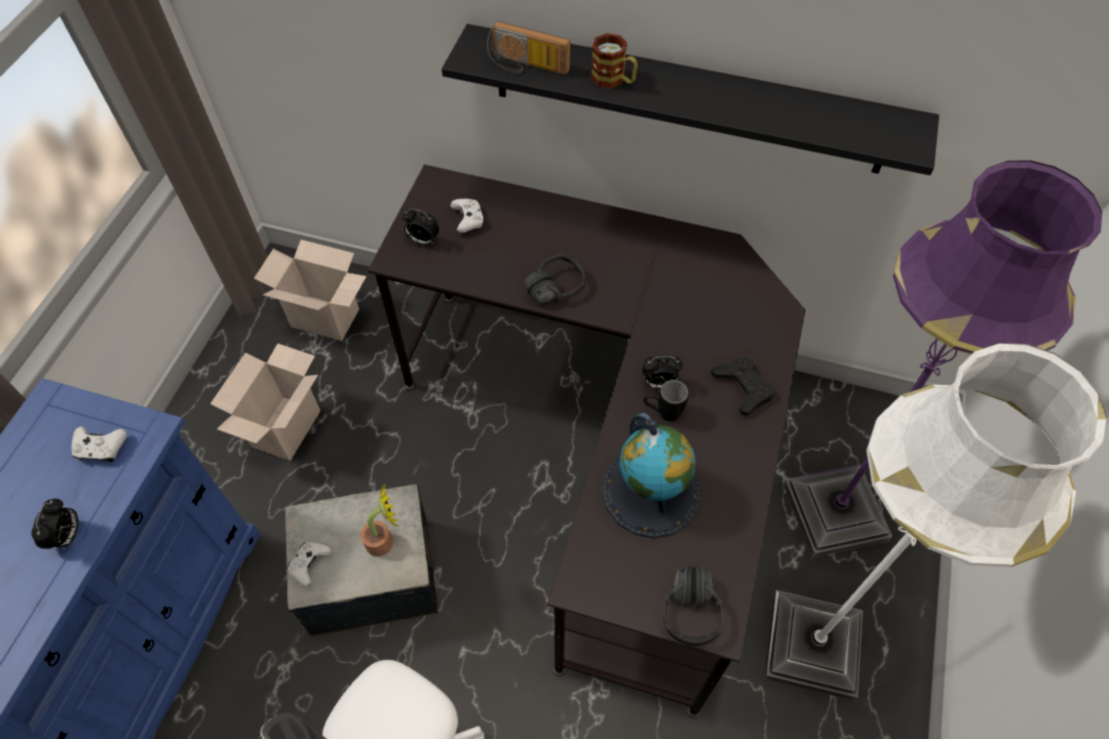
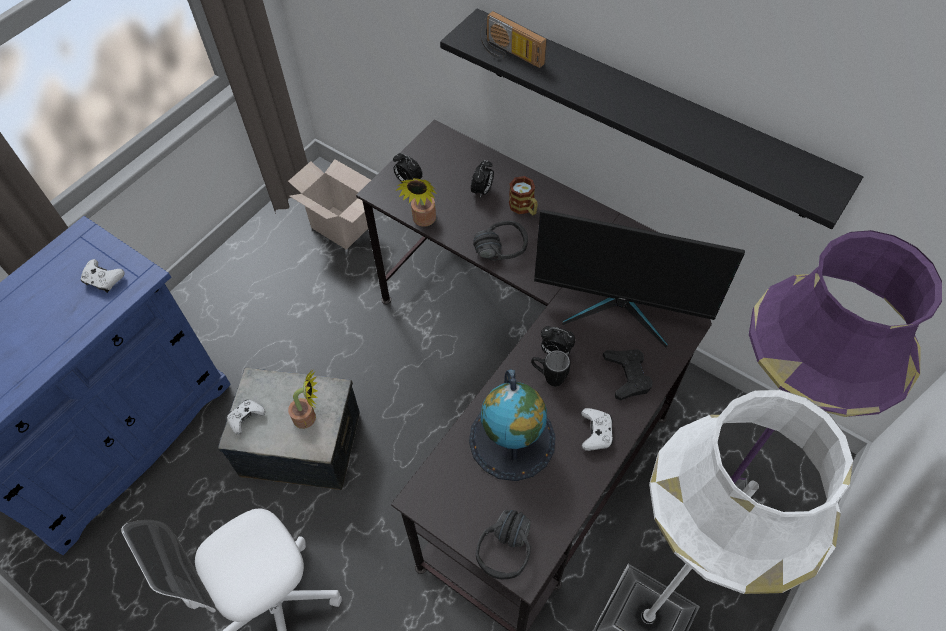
camera: 20 degrees right, 0 degrees up
alarm clock [31,499,78,550] -> alarm clock moved to [471,160,494,198]
cardboard box [210,343,320,461] -> none
white game controller [450,199,484,233] -> white game controller moved to [581,408,614,451]
mug [591,33,638,88] -> mug moved to [509,176,538,215]
none -> potted plant [396,178,437,227]
none -> monitor [534,209,745,348]

